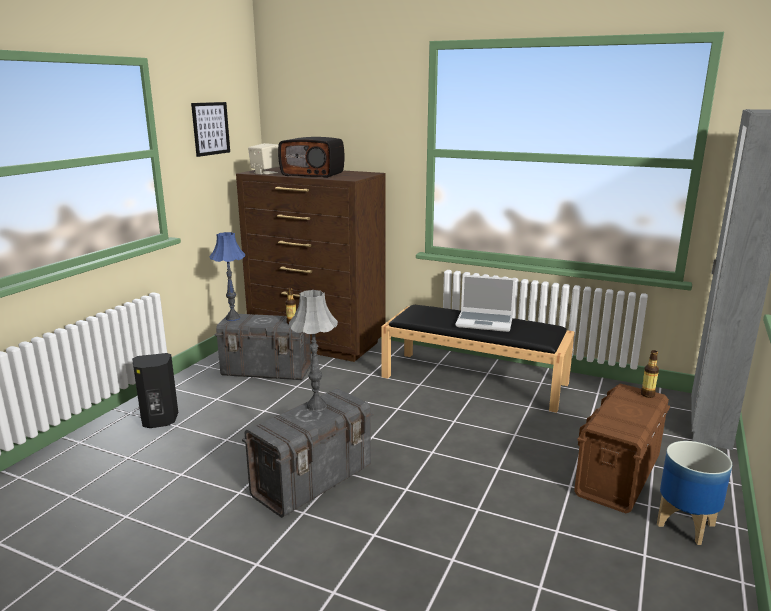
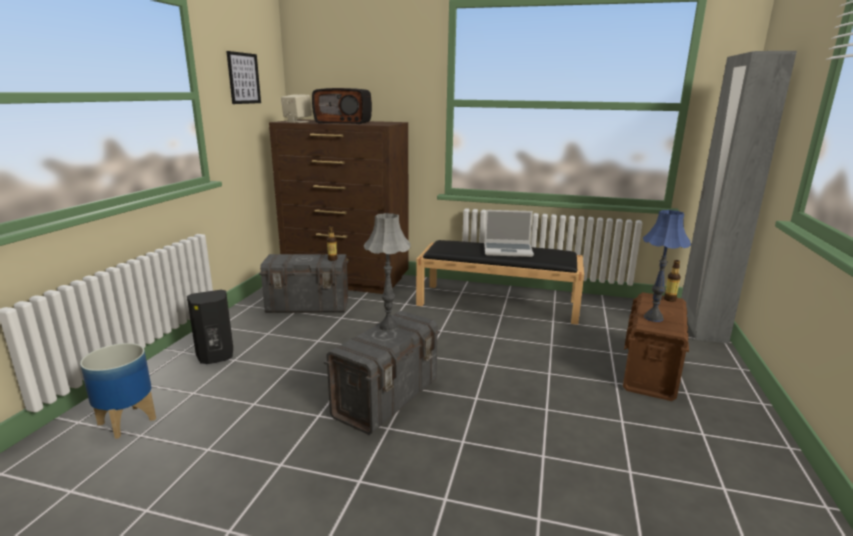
camera: 10 degrees left, 0 degrees up
blue table lamp [209,232,245,321] -> blue table lamp moved to [643,210,691,322]
planter [657,441,732,545] -> planter moved to [80,343,156,439]

